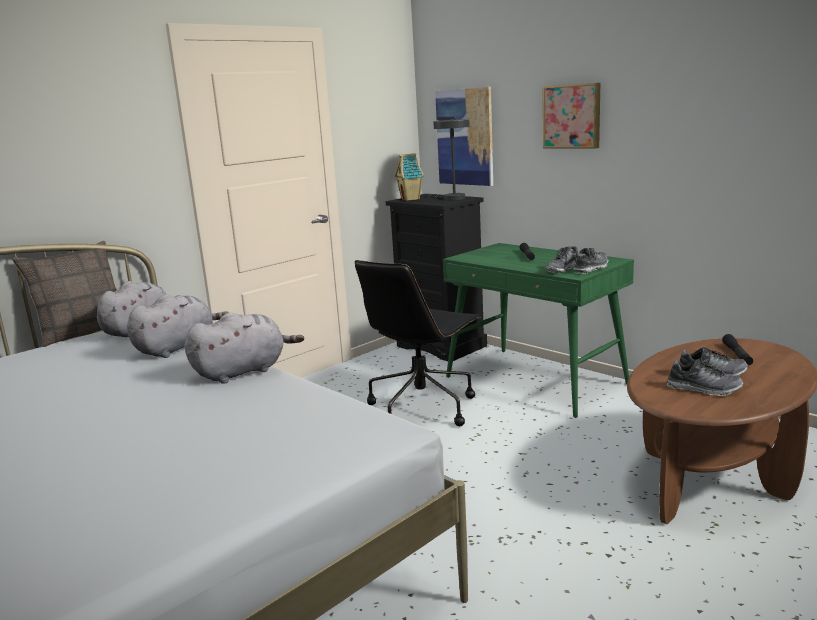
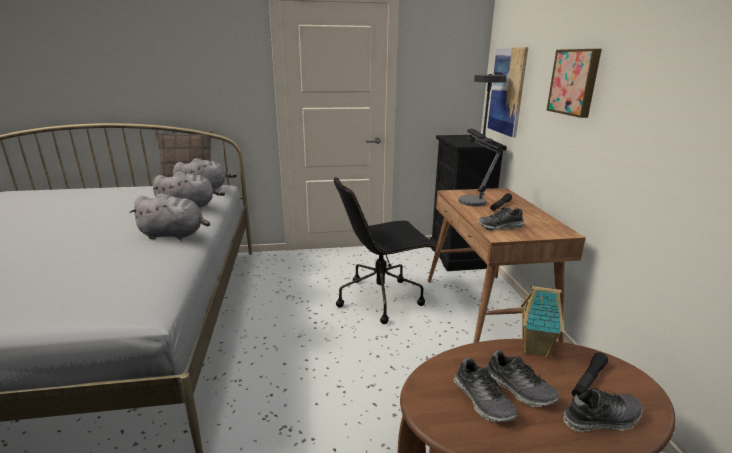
camera: 35 degrees right, 5 degrees up
toy house [395,153,424,201] -> toy house moved to [521,286,564,357]
green desk [443,243,634,418] -> brown desk [428,188,586,343]
shoe [573,248,608,274] -> shoe moved to [563,388,643,432]
none -> table lamp [459,129,503,207]

